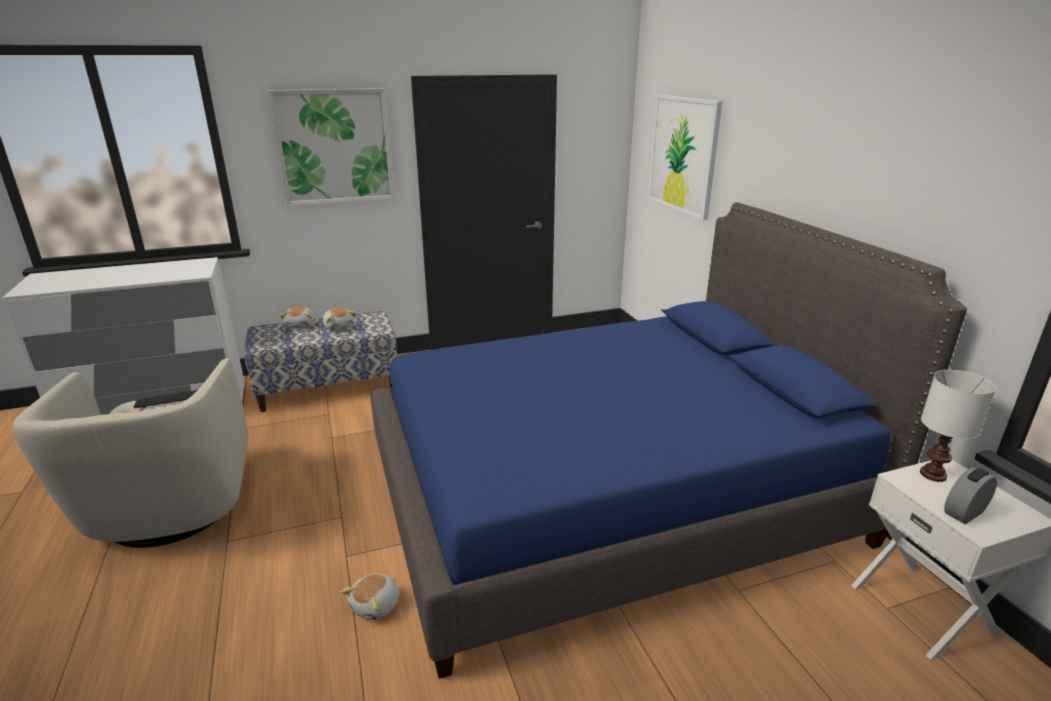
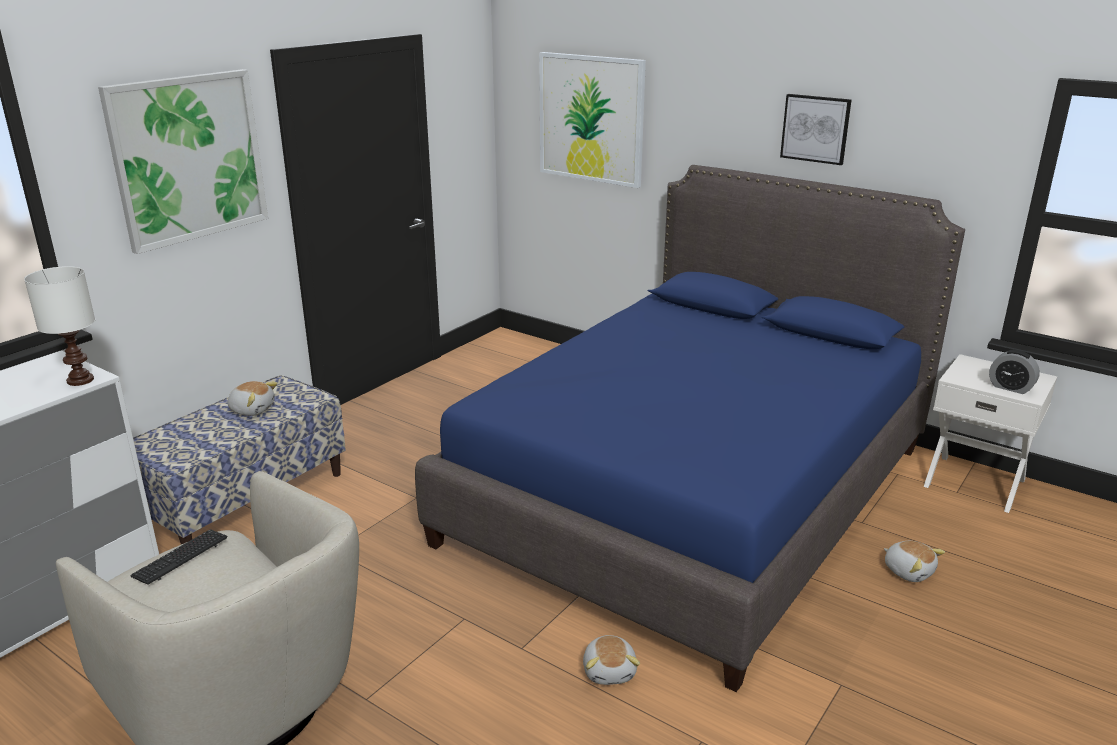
camera: 35 degrees left, 0 degrees up
plush toy [280,306,315,329] -> plush toy moved to [884,541,945,582]
white table lamp [920,370,996,482] -> white table lamp moved to [24,266,95,386]
alarm clock [944,468,997,524] -> alarm clock turned 75 degrees counterclockwise [989,350,1040,394]
none -> picture [780,94,851,165]

